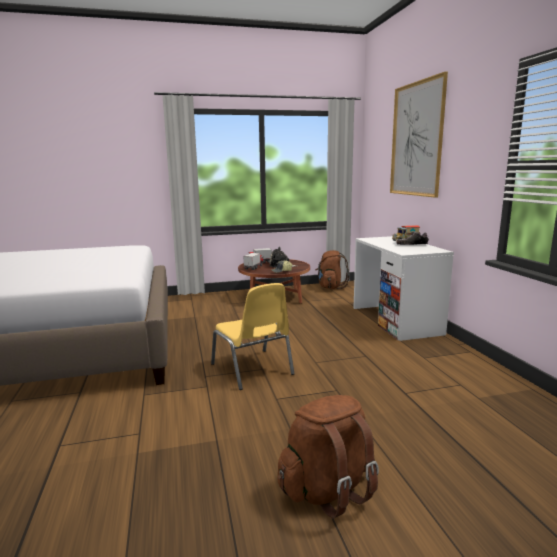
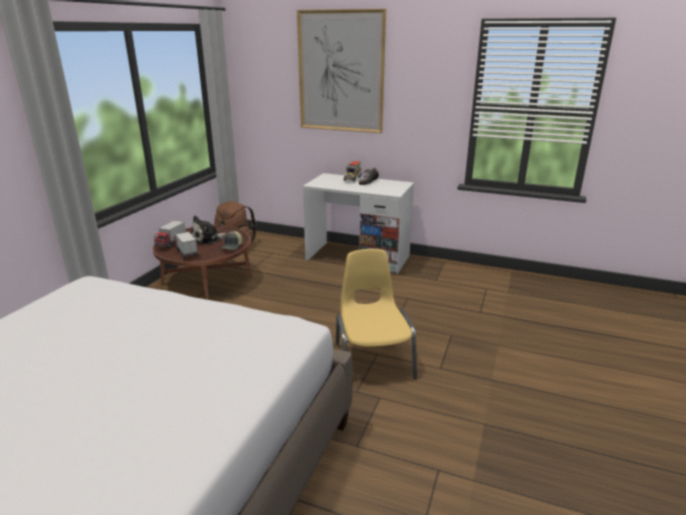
camera: 55 degrees left, 10 degrees up
yellow chair [211,283,295,390] -> yellow chair turned 105 degrees counterclockwise [336,249,417,379]
brown backpack [278,395,379,518] -> none

